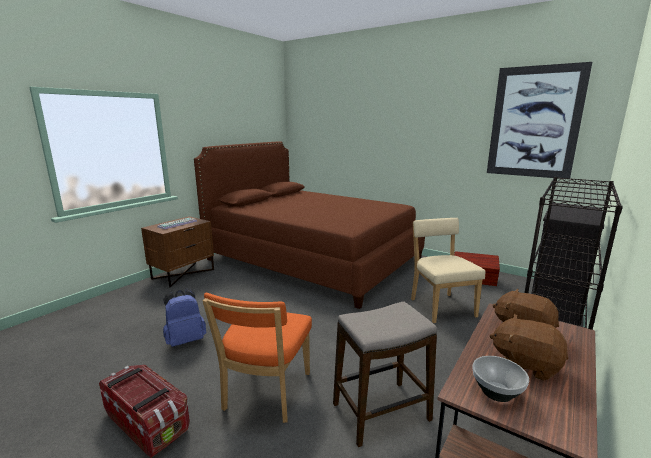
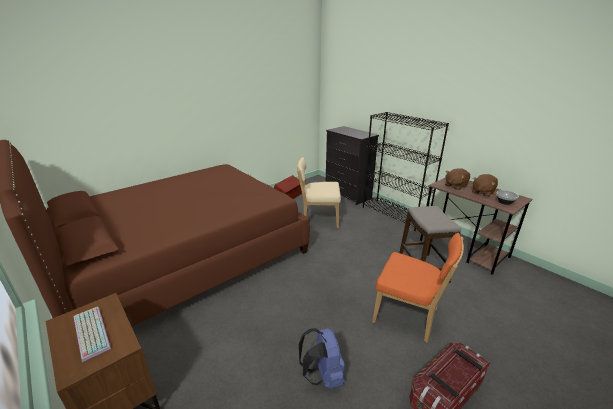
camera: 75 degrees left, 10 degrees up
picture [487,62,592,179] -> none

